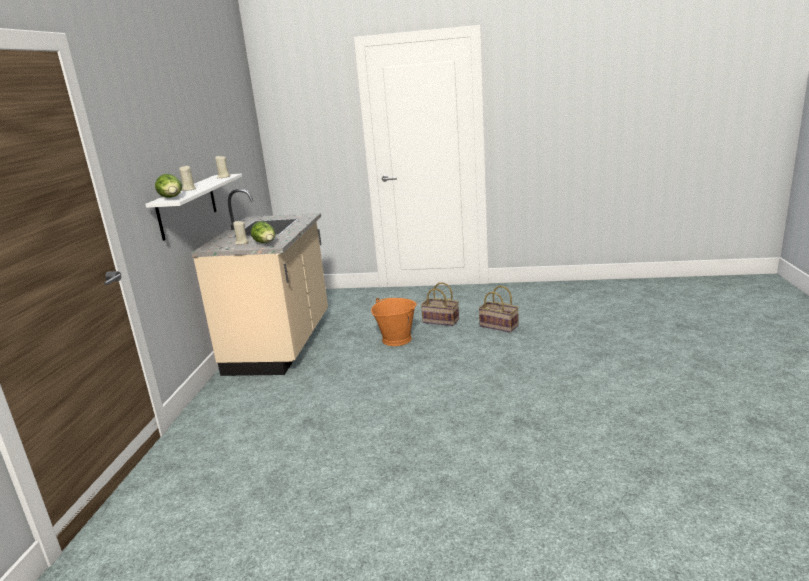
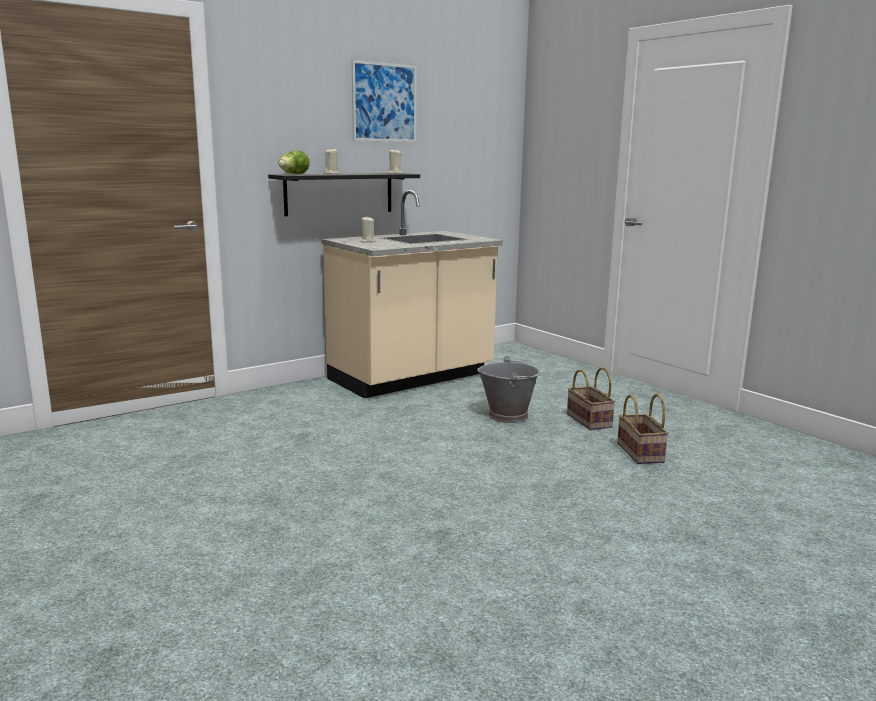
camera: 45 degrees right, 5 degrees down
white shelf [145,174,242,241] -> black shelf [268,173,420,216]
lettuce [251,221,275,243] -> none
orange bucket [371,298,417,346] -> grey bucket [477,356,541,423]
none -> picture [352,60,417,142]

